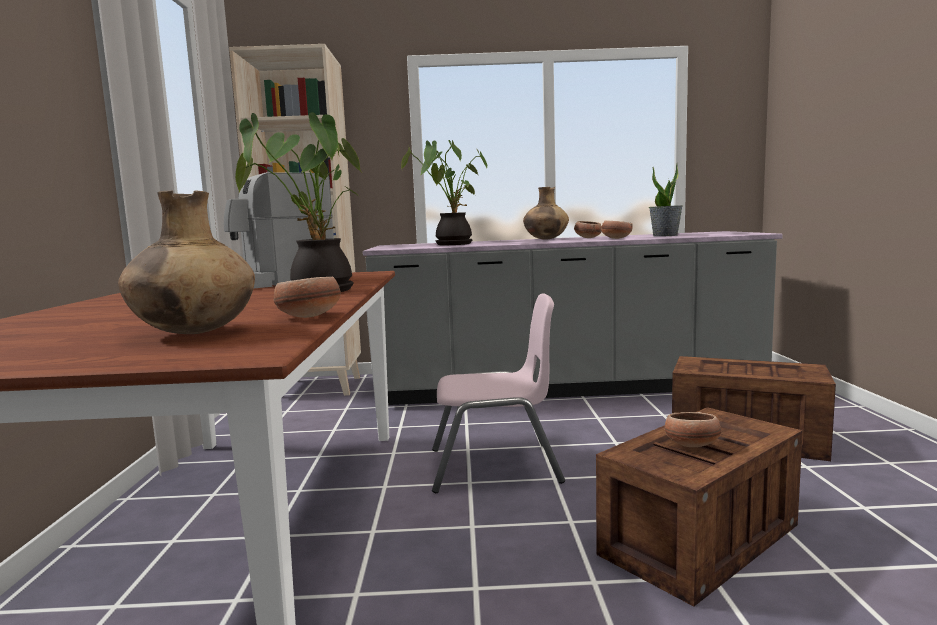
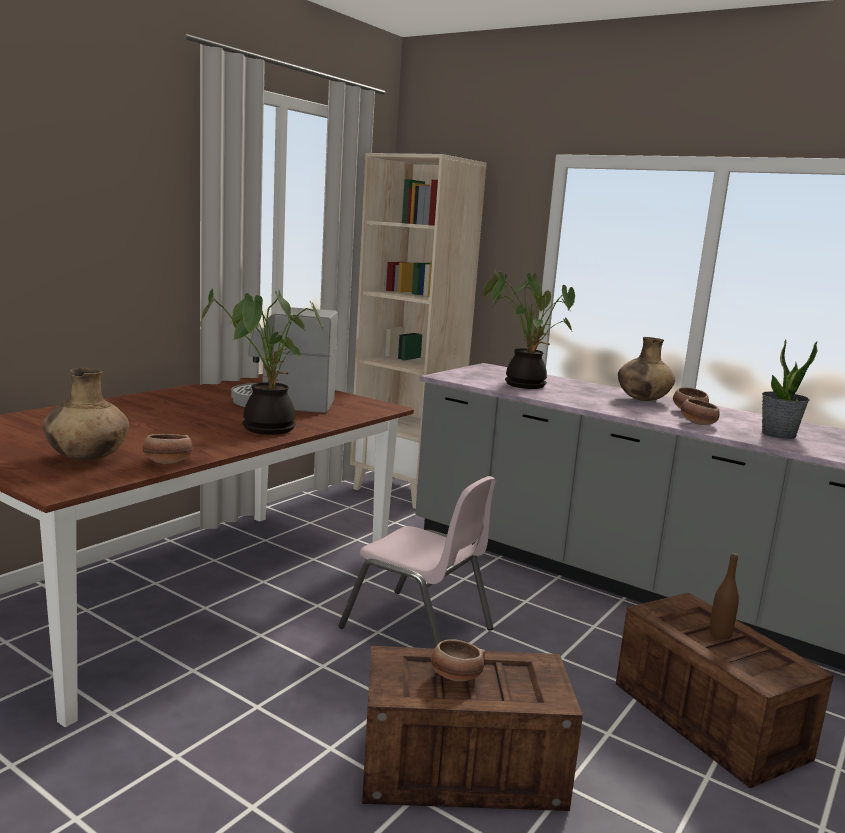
camera: 35 degrees right, 5 degrees up
none -> brown bottle [709,553,739,639]

